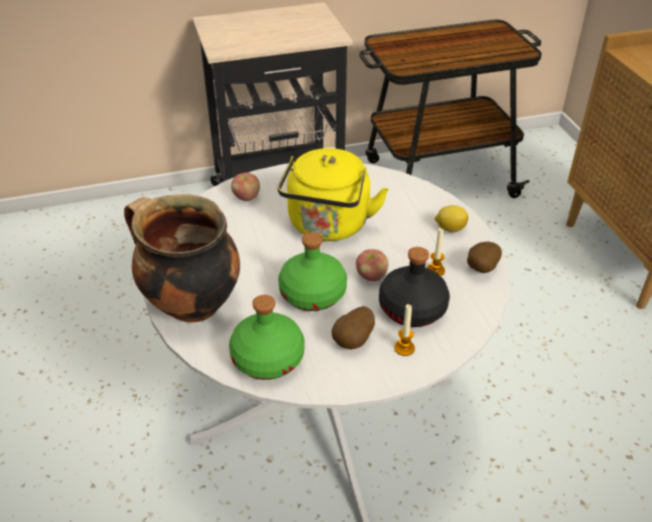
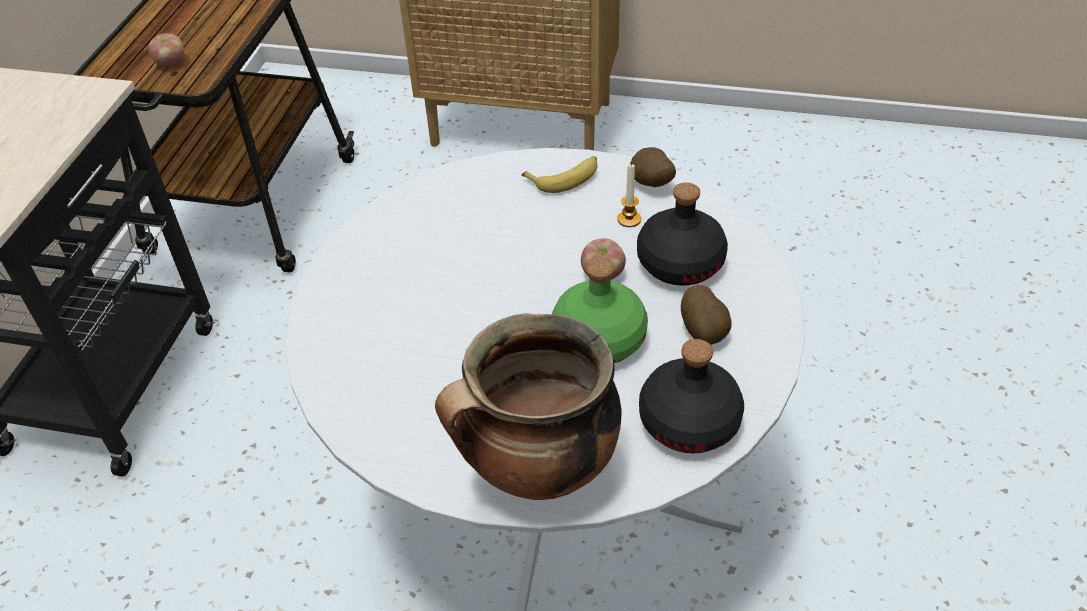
camera: 60 degrees left, 5 degrees up
green bottle [229,295,305,380] -> black bottle [639,339,744,453]
apple [231,173,260,201] -> apple moved to [148,33,184,67]
yellow kettle [278,148,389,241] -> none
candle [394,304,415,356] -> none
lemon [435,205,468,232] -> banana [522,156,597,193]

